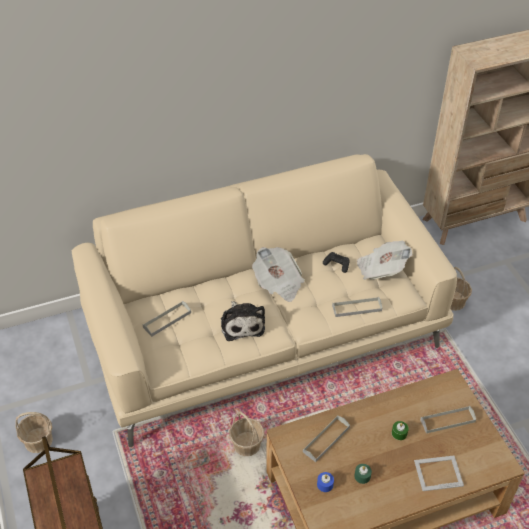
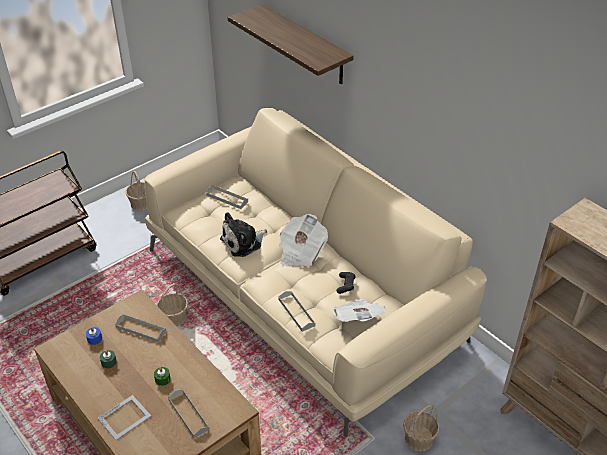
camera: 70 degrees right, 5 degrees down
picture frame [414,456,464,491] -> picture frame turned 75 degrees clockwise [98,395,151,440]
none -> shelf [228,4,354,84]

